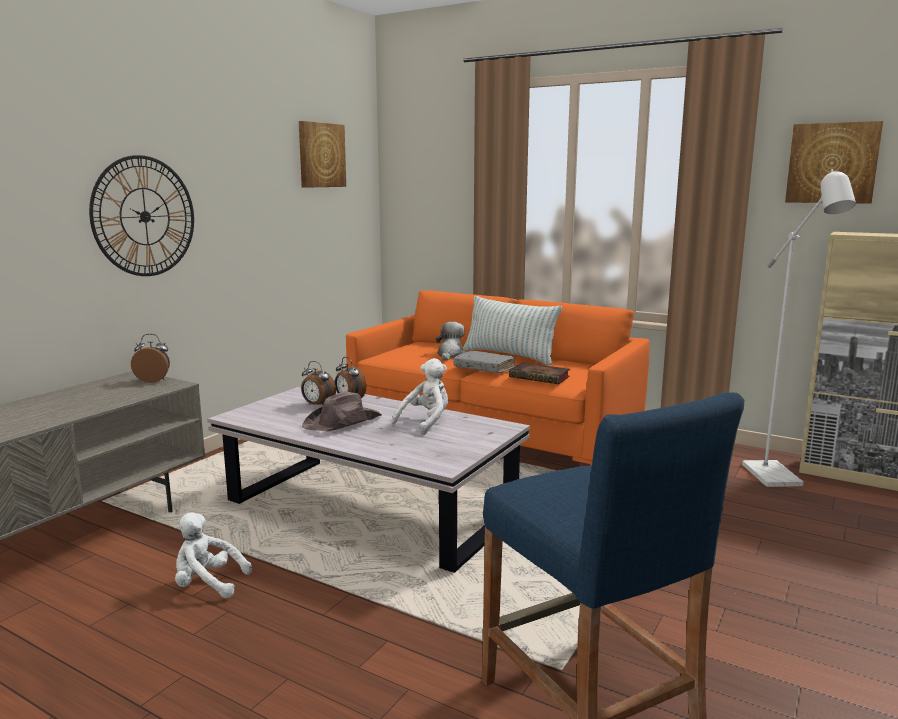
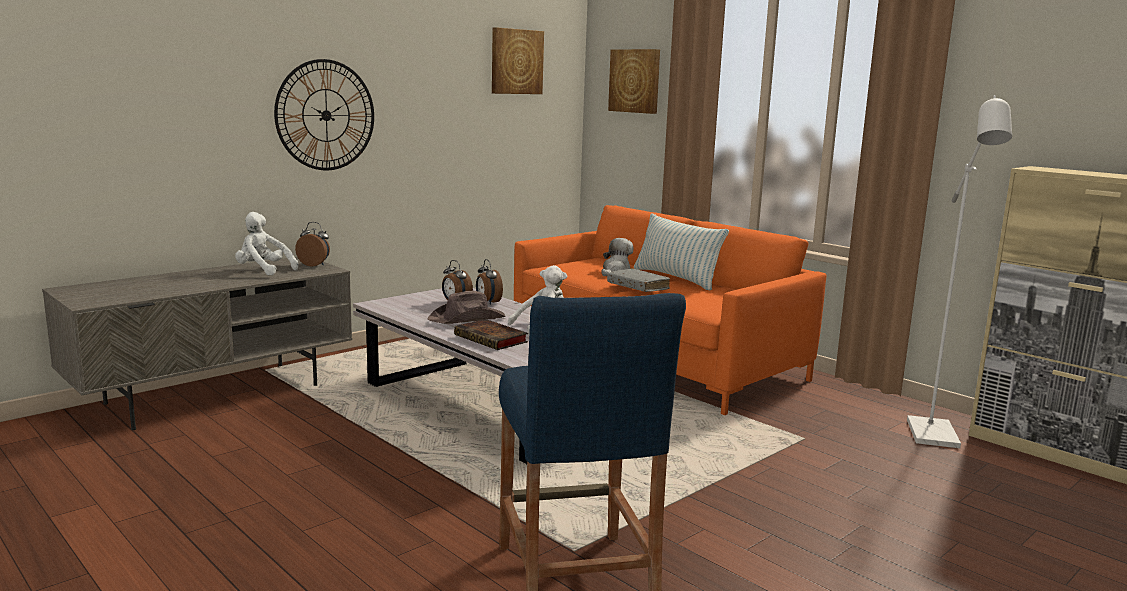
camera: 15 degrees right, 0 degrees up
white plush toy [175,513,252,598] -> white plush toy moved to [235,212,299,276]
book [509,362,570,384] -> book moved to [454,319,528,350]
picture [785,121,883,204] -> picture moved to [608,49,660,114]

